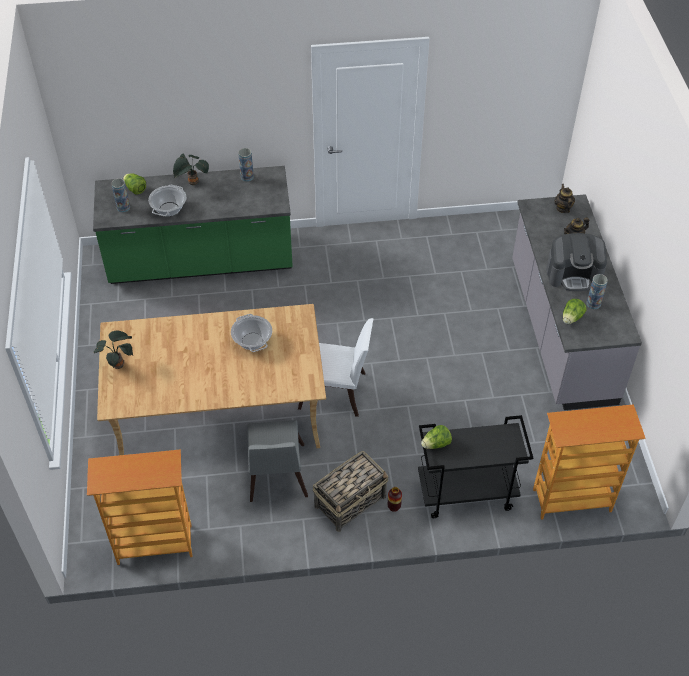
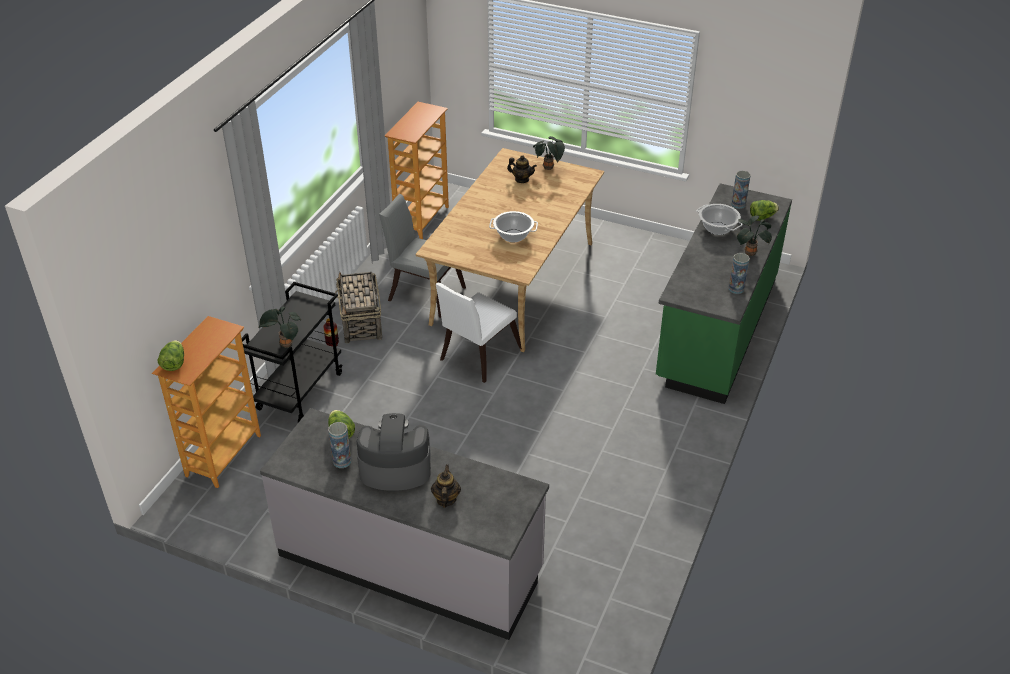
camera: 120 degrees right, 10 degrees down
lettuce [421,425,452,449] -> lettuce moved to [157,340,184,371]
coffee machine [546,233,607,291] -> coffee machine turned 60 degrees clockwise [357,413,431,490]
teapot [555,184,575,213] -> teapot moved to [507,155,537,183]
none -> potted plant [258,307,301,348]

